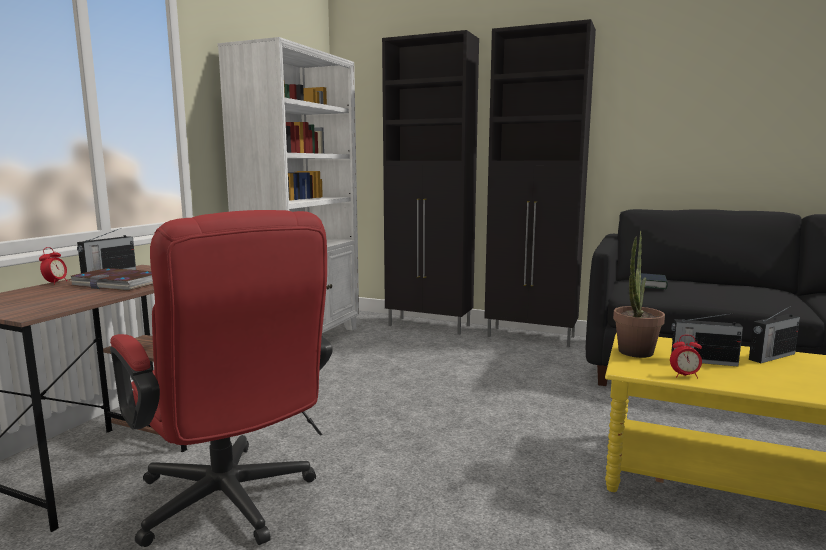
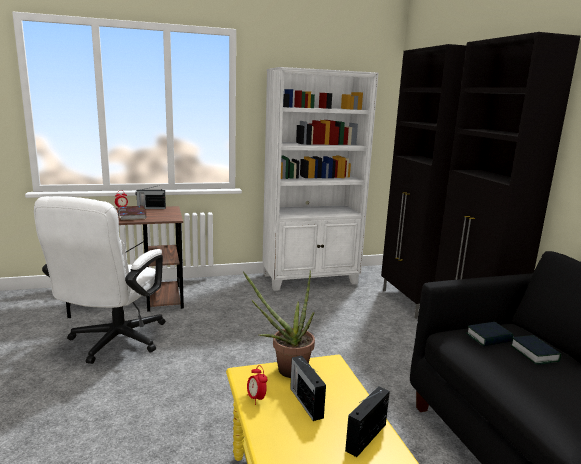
camera: 50 degrees right, 5 degrees up
red office chair [110,210,333,547] -> white office chair [34,196,166,364]
radio [749,307,800,363] -> radio turned 105 degrees clockwise [345,386,390,457]
none -> book [511,335,561,365]

